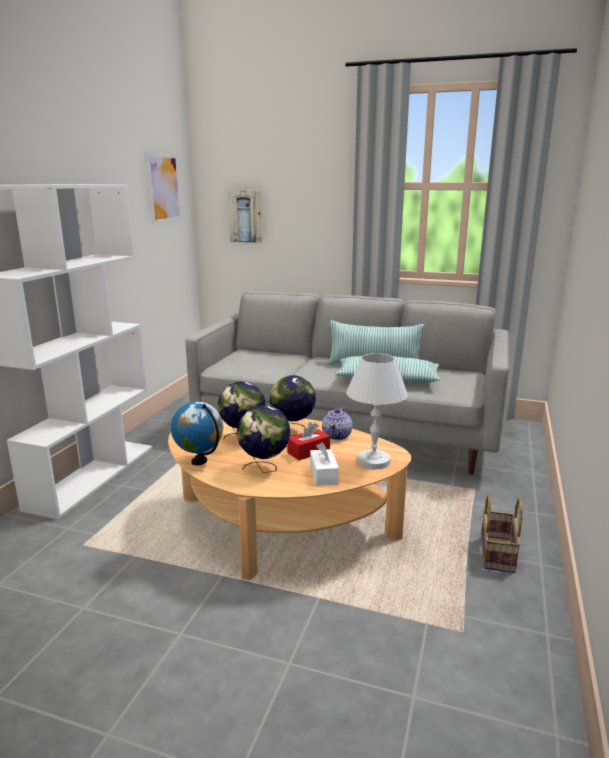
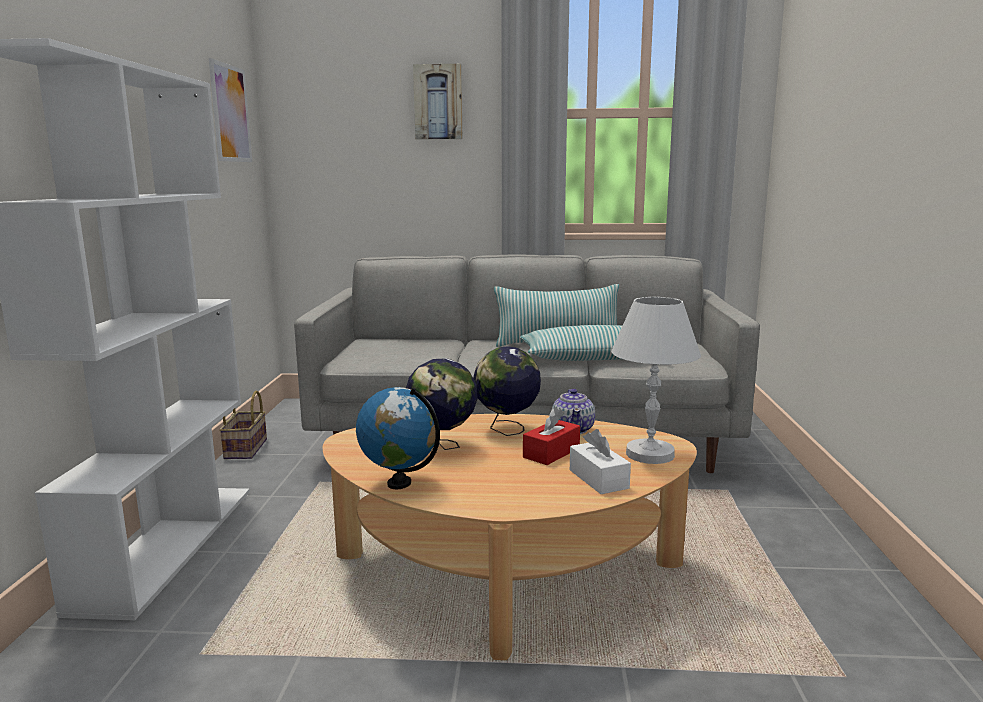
camera: 15 degrees left, 5 degrees down
picture [228,191,262,243] -> picture moved to [413,64,462,140]
globe [237,405,290,473] -> none
basket [481,495,523,573] -> basket moved to [219,391,267,459]

